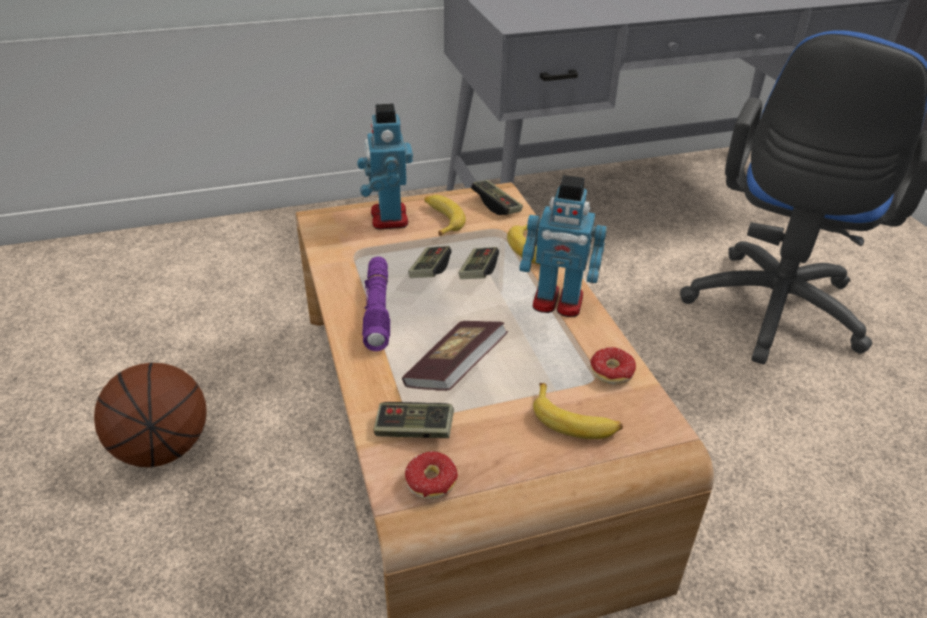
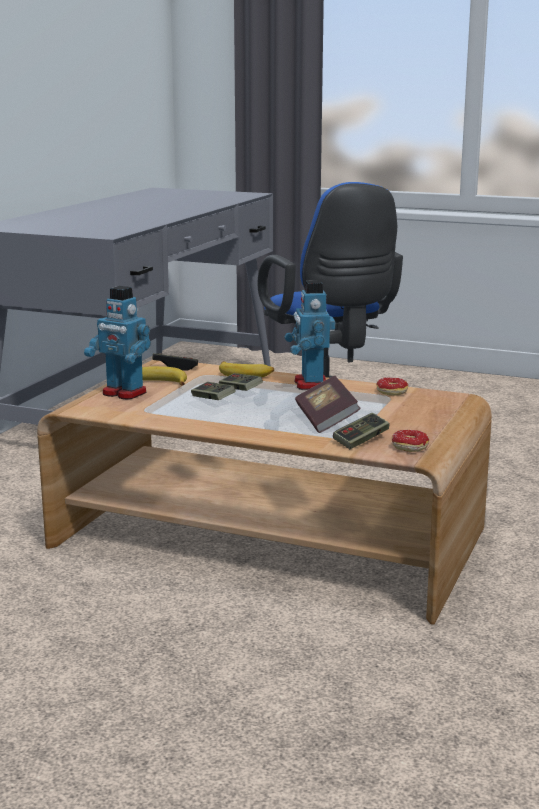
camera: 50 degrees left, 20 degrees down
basketball [94,363,207,467] -> none
purple flashlight [362,257,390,351] -> none
toy robot [519,175,607,317] -> toy robot turned 120 degrees clockwise [285,280,335,390]
banana [533,383,623,439] -> none

